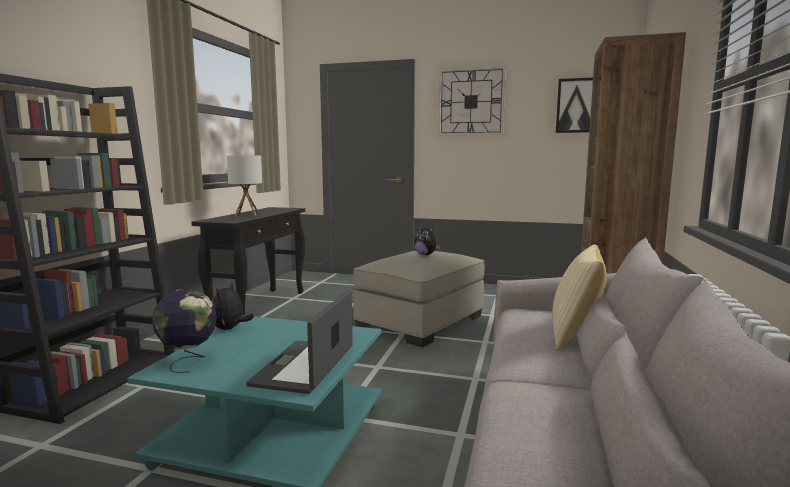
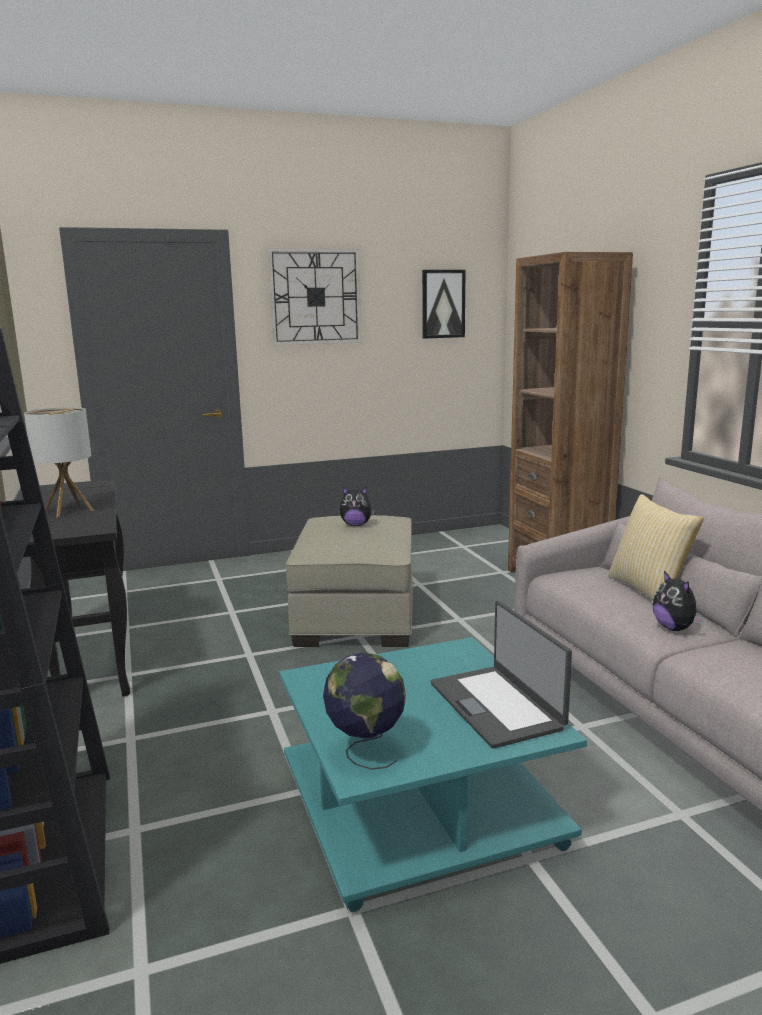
camera: 35 degrees left, 5 degrees up
plush toy [212,282,254,330] -> plush toy moved to [652,571,704,631]

